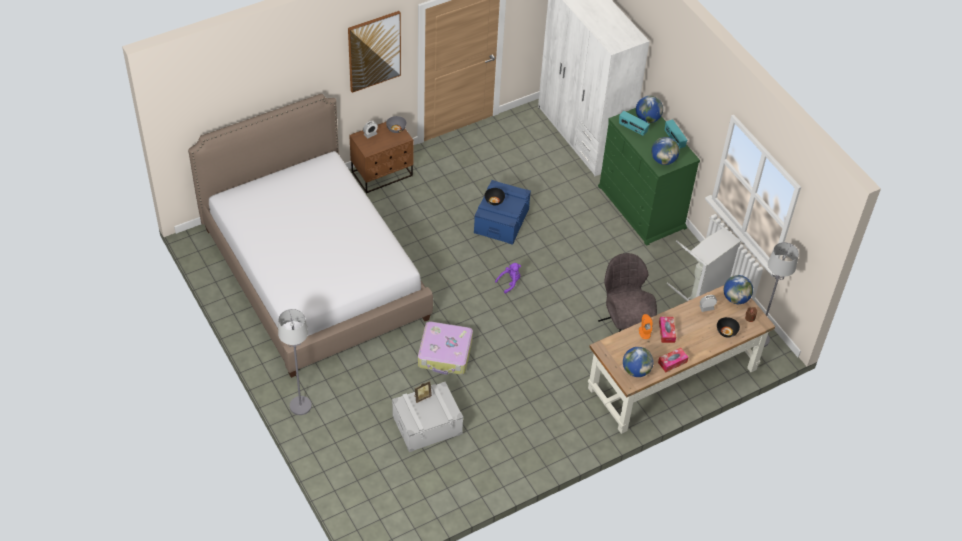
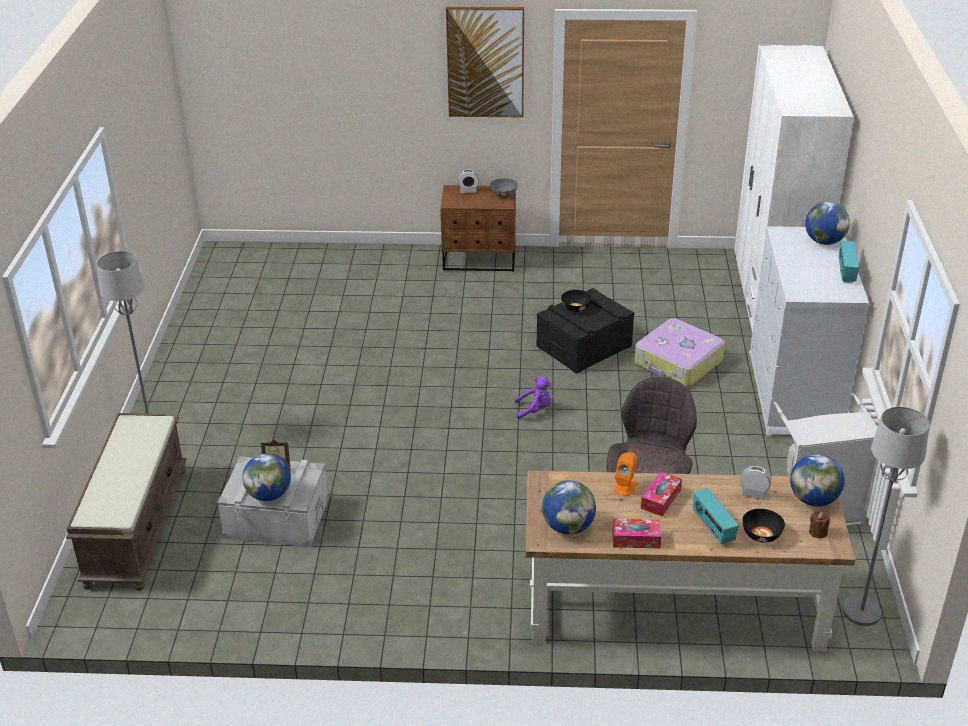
camera: 35 degrees right, 15 degrees down
bed [188,94,433,378] -> none
suitcase [418,321,473,375] -> suitcase moved to [635,318,725,387]
blue storage box [474,180,531,245] -> black storage box [536,288,634,374]
green dresser [598,108,700,246] -> white dresser [749,226,869,437]
radio [619,111,650,136] -> radio moved to [693,488,739,545]
globe [651,137,680,165] -> globe moved to [242,453,291,501]
none -> brown bench [66,413,187,591]

